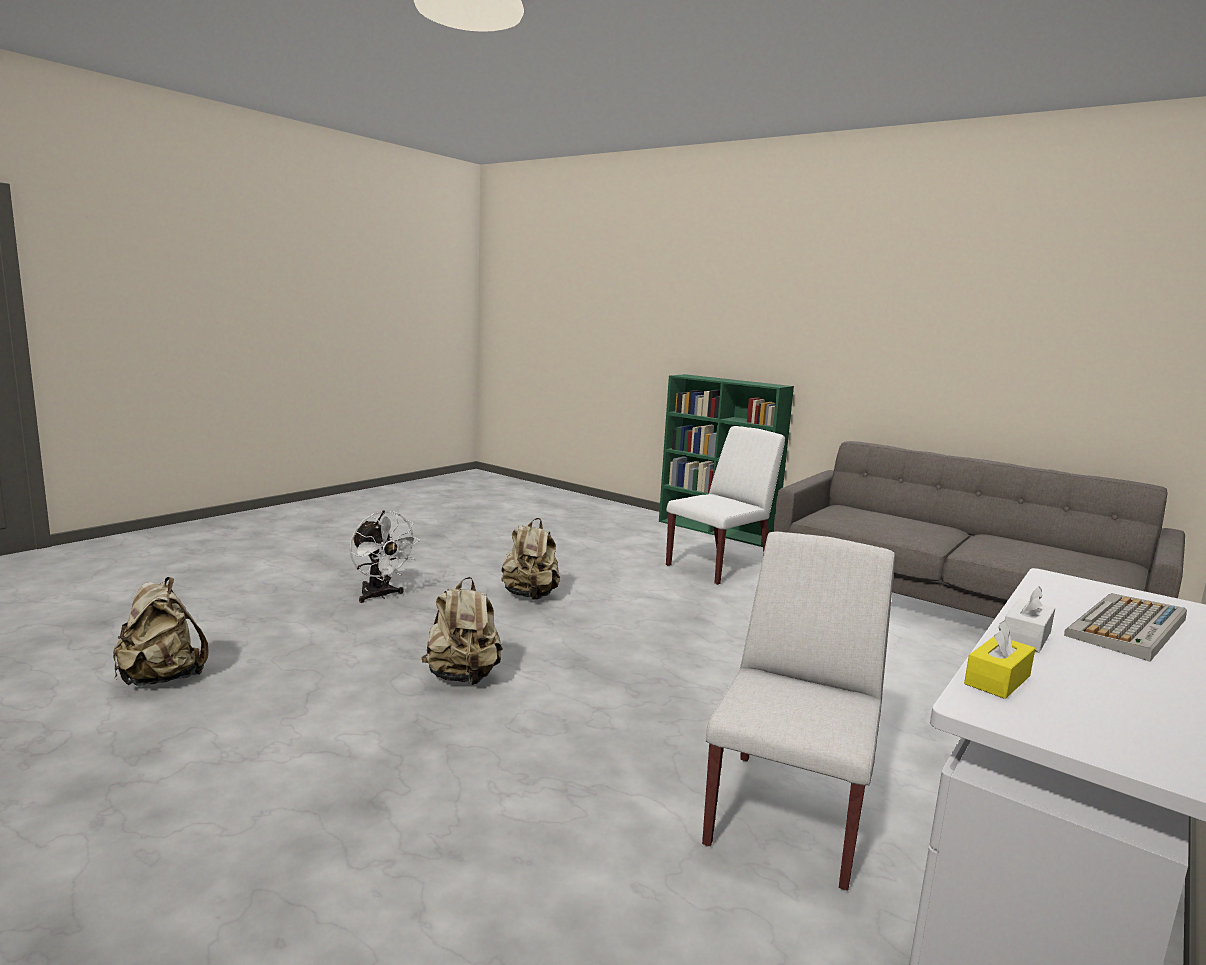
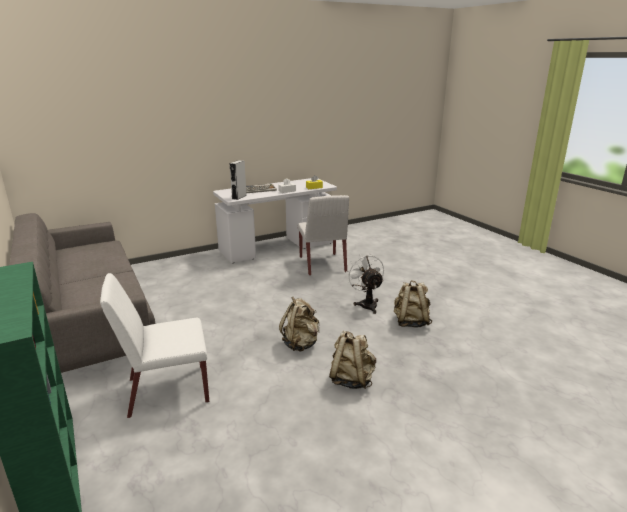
camera: 155 degrees left, 10 degrees up
beige backpack [113,577,209,686] -> beige backpack moved to [279,297,319,352]
white fan [350,510,420,603] -> white fan moved to [346,254,384,314]
white chair [702,532,895,891] -> white chair turned 60 degrees counterclockwise [298,195,349,276]
none -> grey speaker [230,160,247,200]

